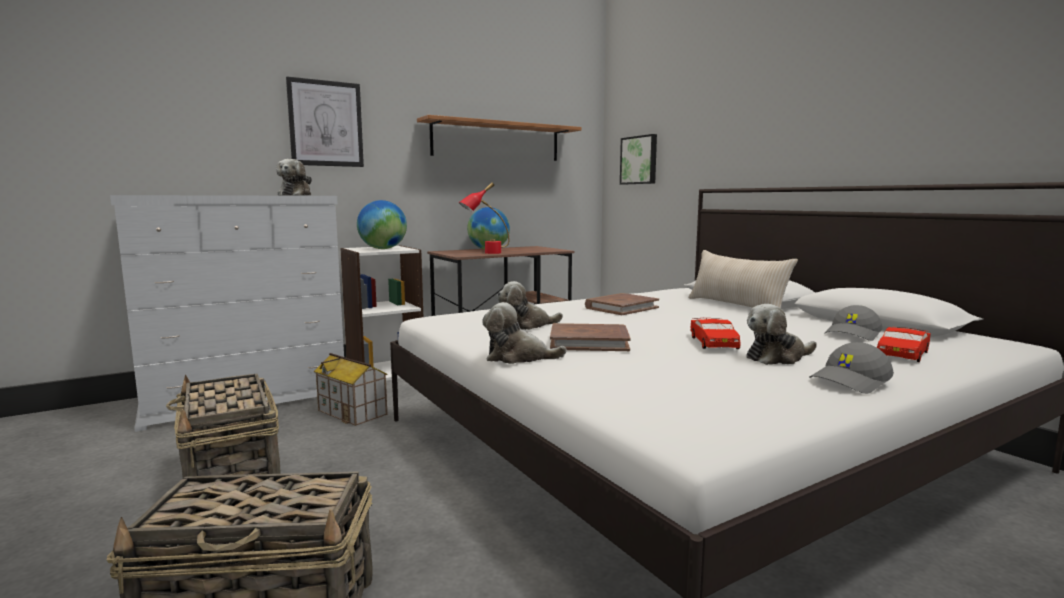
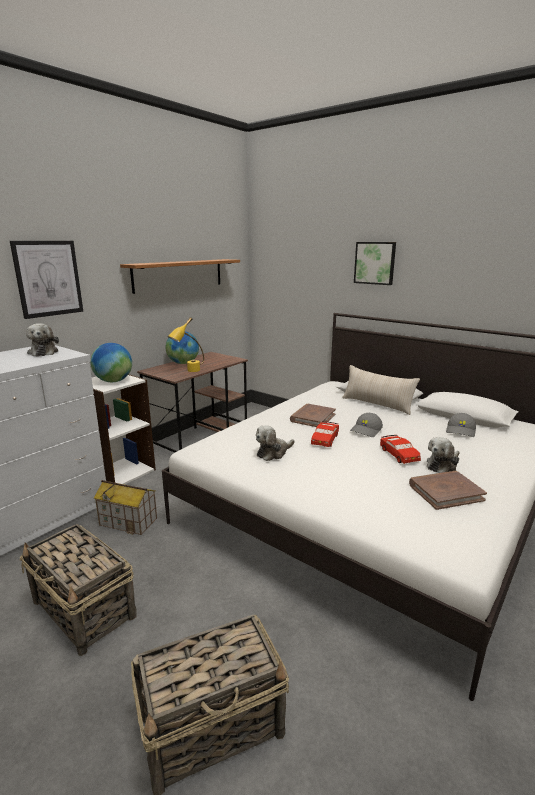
camera: 20 degrees left, 10 degrees up
red table lamp [459,182,509,254] -> yellow table lamp [168,317,204,372]
plush toy [482,302,567,364] -> none
brown book [550,323,631,351] -> brown book moved to [409,471,487,510]
picture [620,134,657,185] -> picture moved to [354,242,396,285]
grey cap [809,342,894,394] -> grey cap moved to [350,413,383,437]
red toy car [877,327,931,362] -> red toy car moved to [311,421,339,447]

